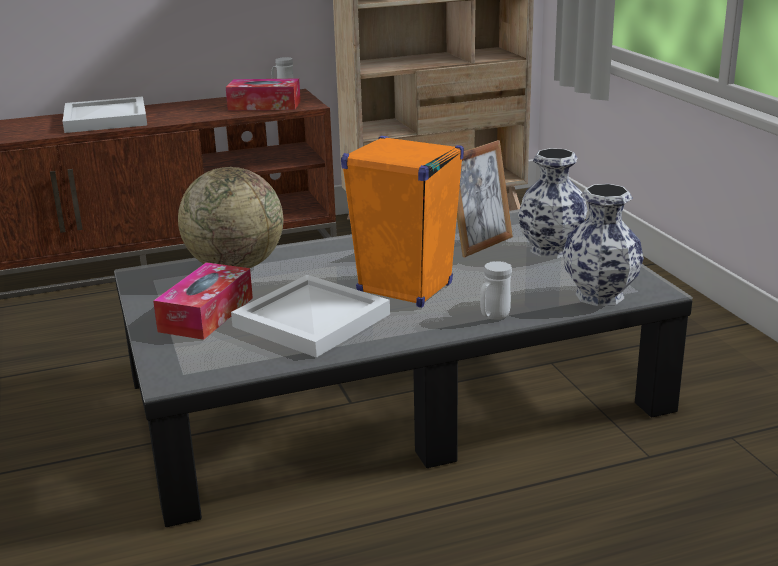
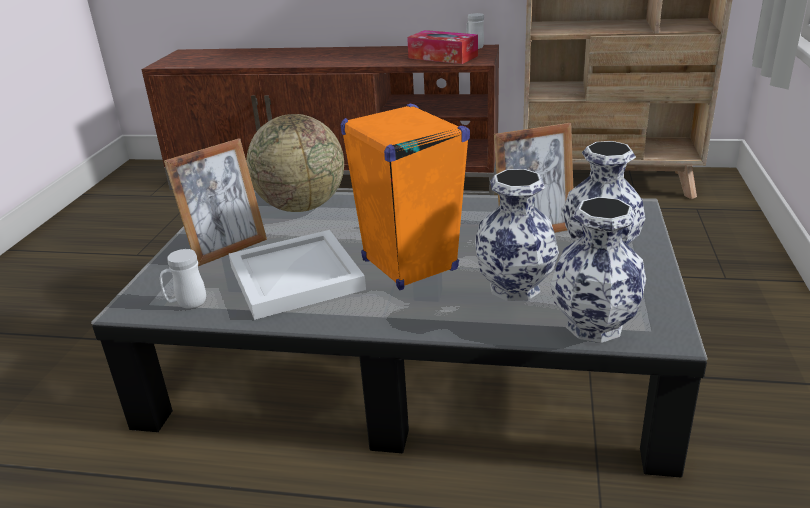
camera: 30 degrees right, 5 degrees up
white tray [63,96,147,133] -> none
tissue box [153,262,253,340] -> picture frame [164,138,267,266]
white mug [480,261,512,320] -> white mug moved to [160,249,206,308]
none -> vase [475,169,559,301]

